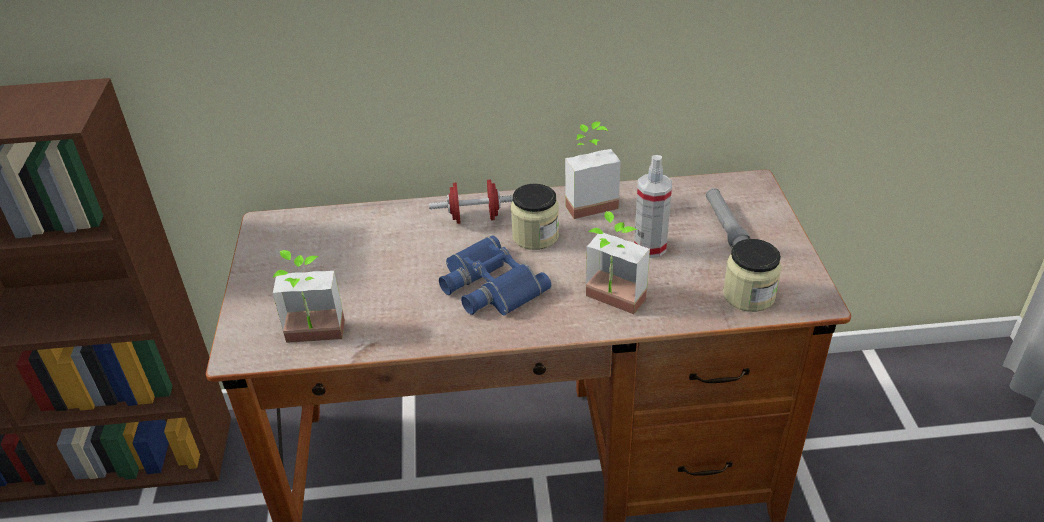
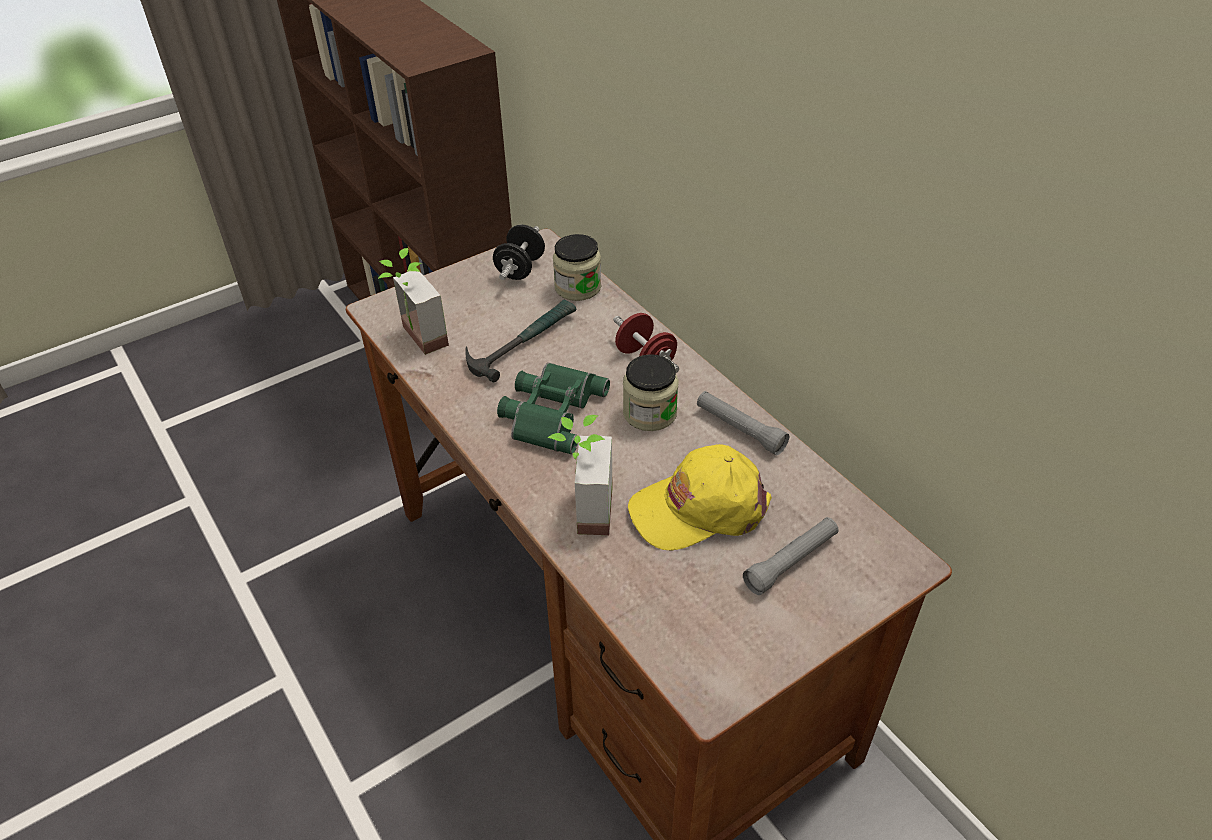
camera: 60 degrees right, 5 degrees up
blue binoculars [439,236,551,316] -> green binoculars [497,363,610,454]
potted plant [565,121,621,219] -> grey flashlight [697,391,789,455]
spray bottle [634,155,672,258] -> yellow cap [628,444,772,551]
jar [723,239,782,312] -> jar moved to [553,234,601,301]
none -> hammer [465,300,576,382]
none -> black dumbbell [493,225,545,280]

